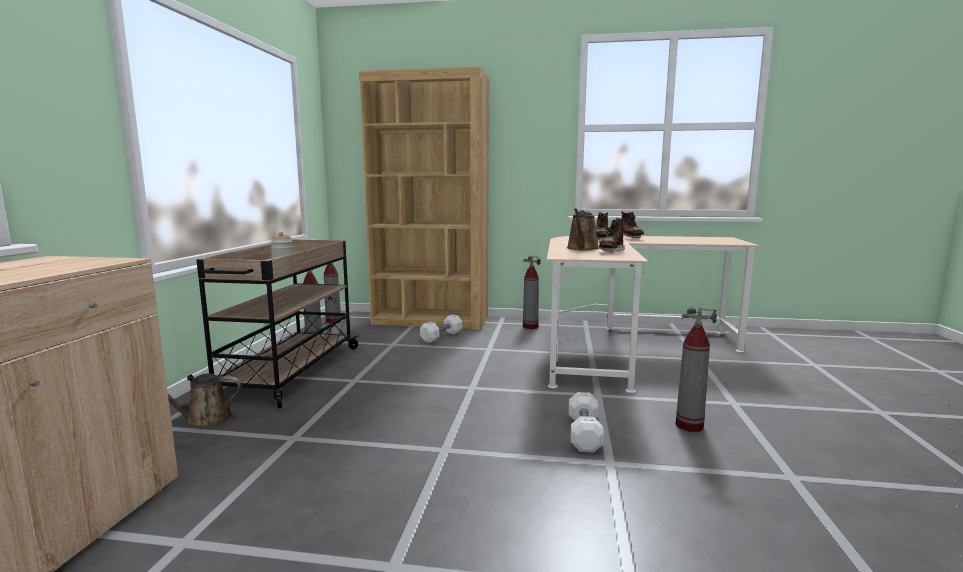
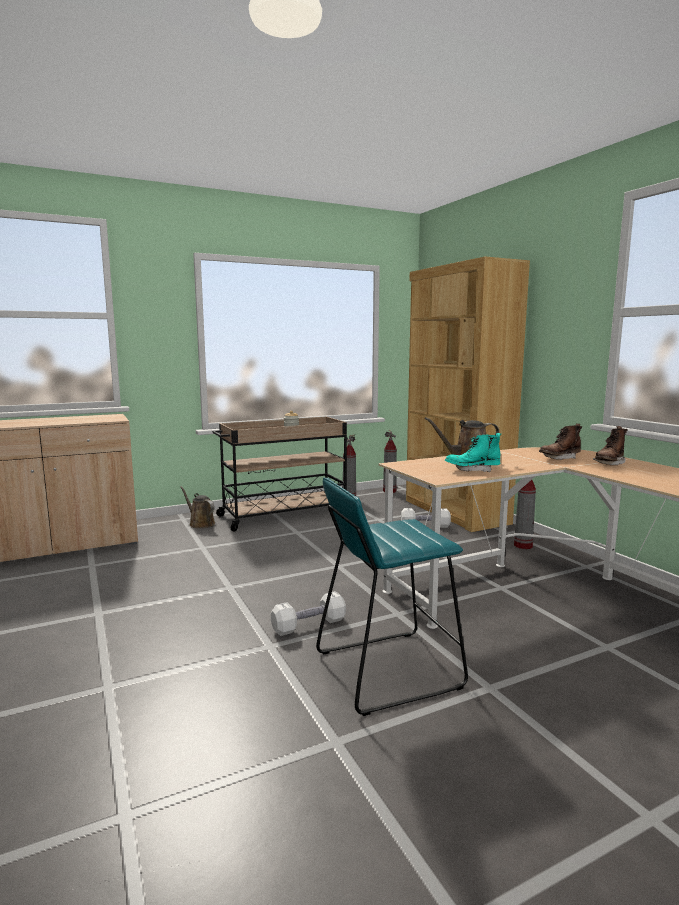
camera: 55 degrees right, 0 degrees up
brown boot [597,218,625,252] -> turquoise boot [445,433,501,472]
fire extinguisher [675,307,717,432] -> turquoise stool [316,478,468,716]

